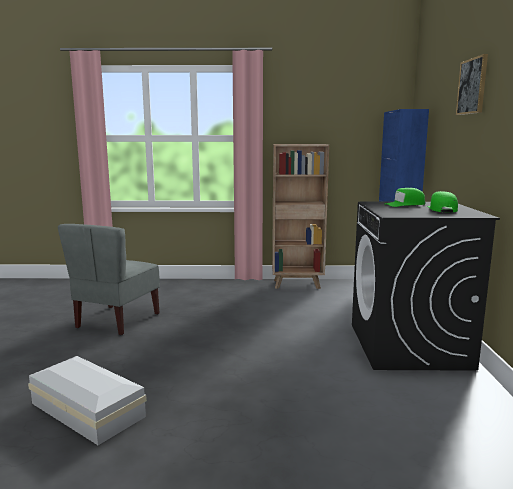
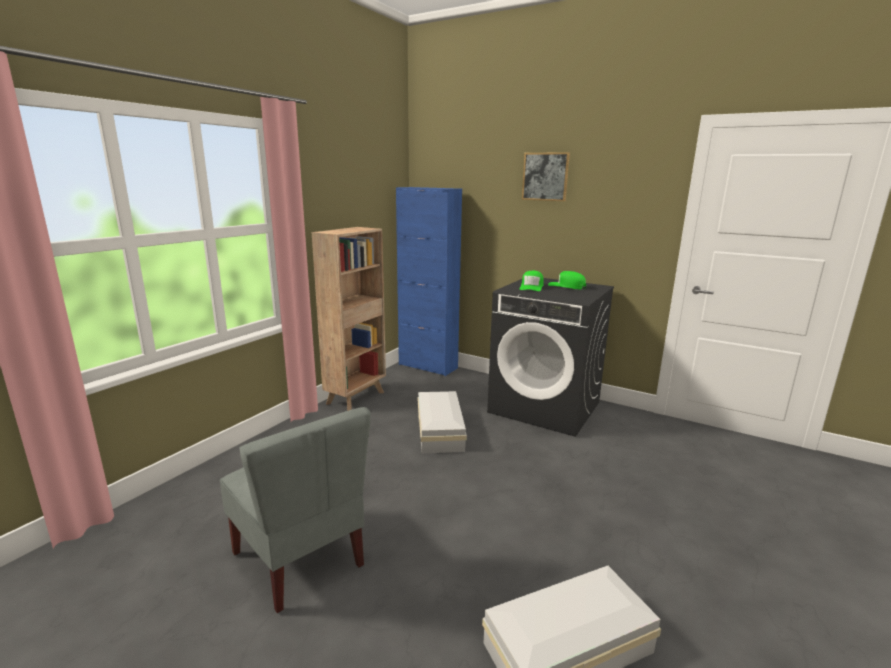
camera: 60 degrees left, 5 degrees up
none -> white storage box [418,391,467,453]

